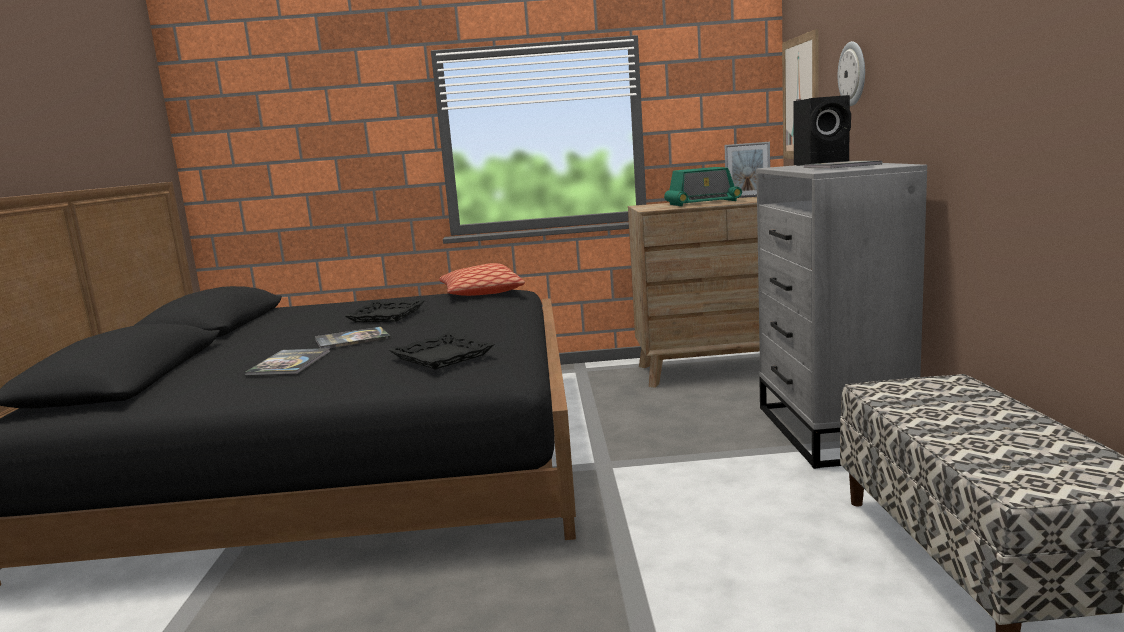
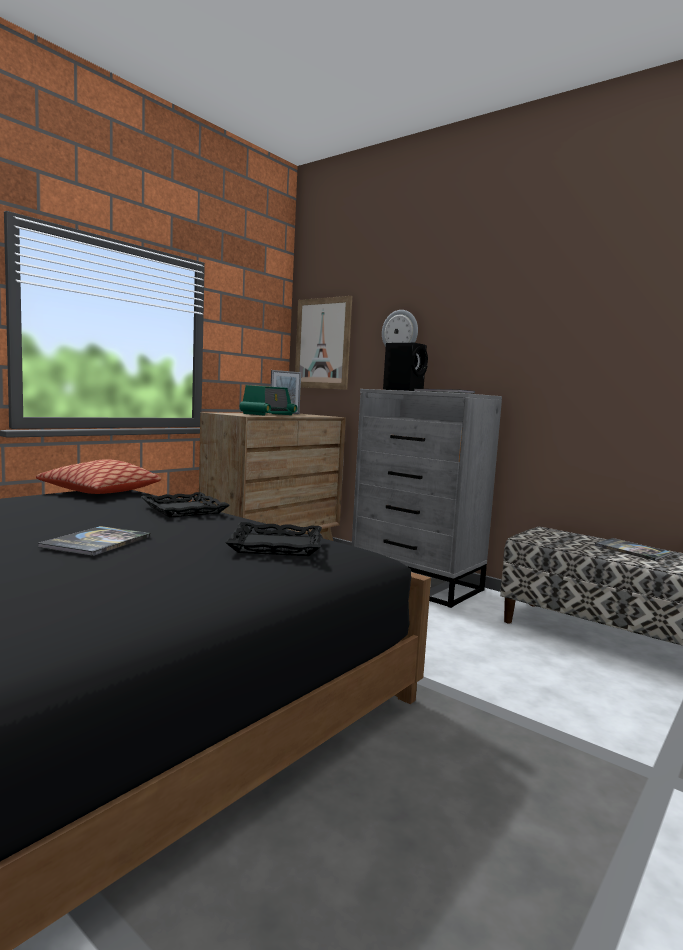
camera: 50 degrees left, 5 degrees down
book [244,348,330,376] -> book moved to [595,538,672,561]
black tray [345,300,425,322] -> black tray moved to [141,492,230,518]

